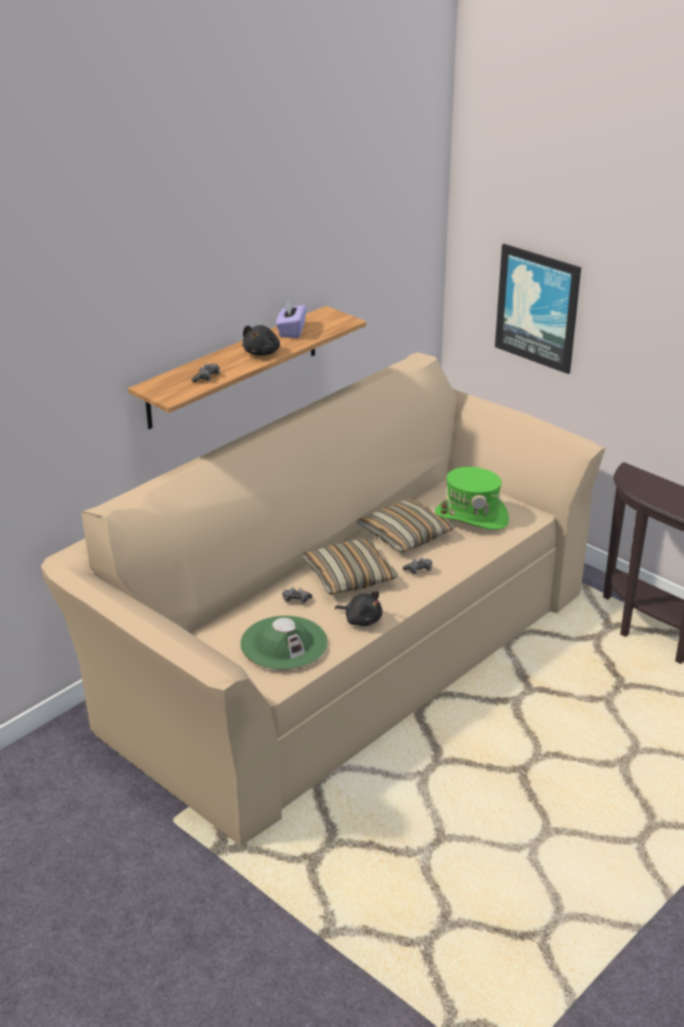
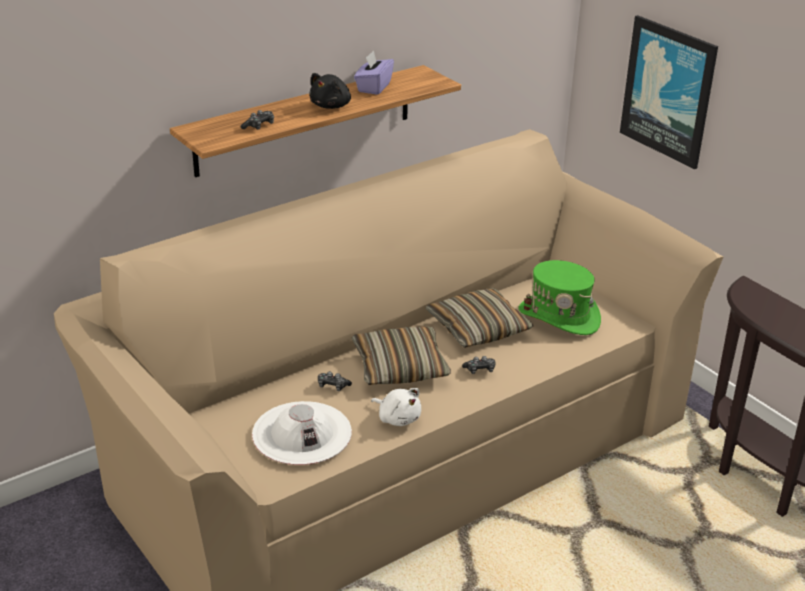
camera: 10 degrees right, 0 degrees up
green hat [240,616,328,670] -> white hat [252,401,352,465]
black plush toy [335,591,382,626] -> white plush toy [371,388,421,426]

